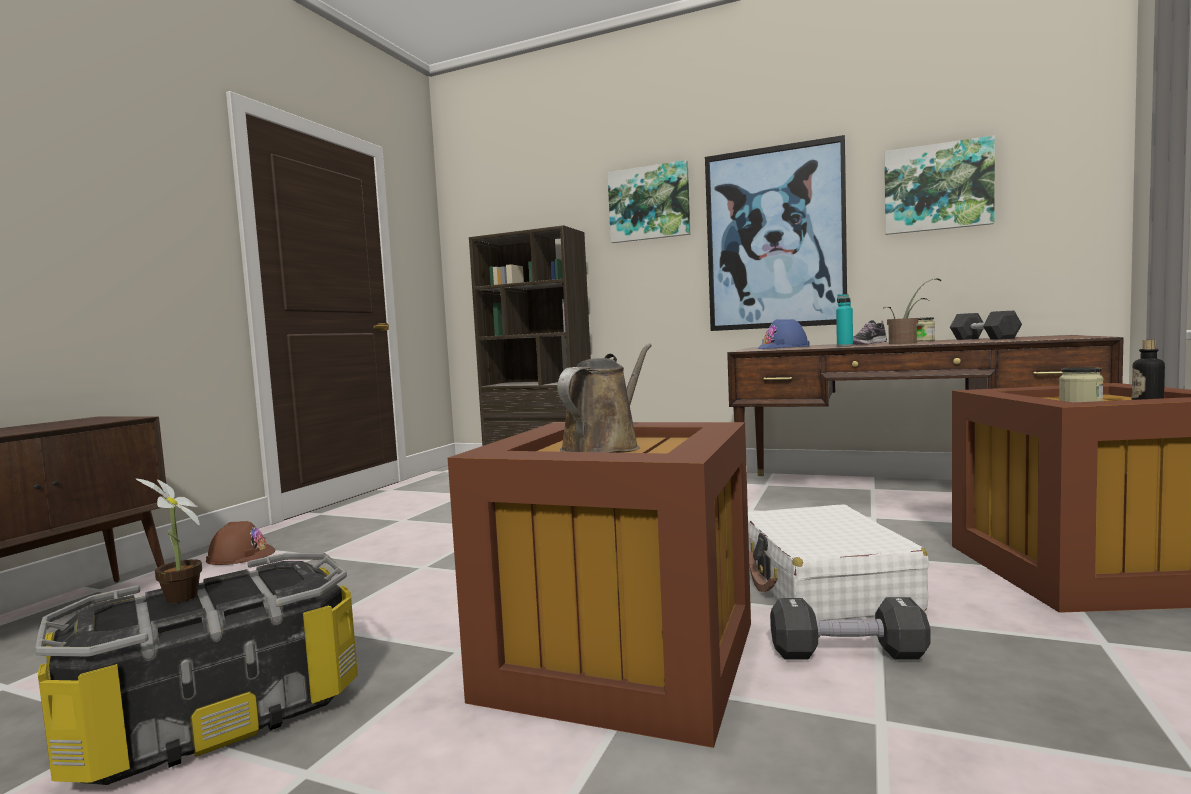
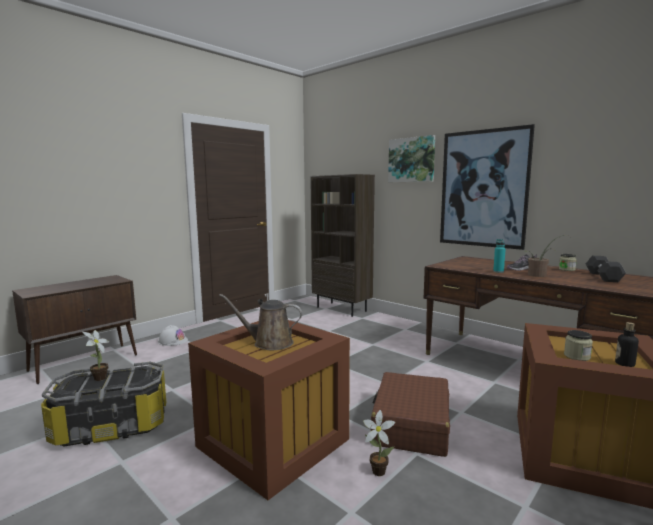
camera: 20 degrees right, 5 degrees up
brown hard hat [206,521,276,565] -> white hard hat [158,325,188,346]
brown watering can [557,343,652,453] -> brown watering can turned 135 degrees counterclockwise [219,294,303,350]
white suitcase [748,504,929,621] -> brown suitcase [371,372,450,457]
blue hard hat [757,319,809,349] -> none
black dumbbell [770,597,931,660] -> potted plant [363,410,395,476]
picture [884,135,995,235] -> none

